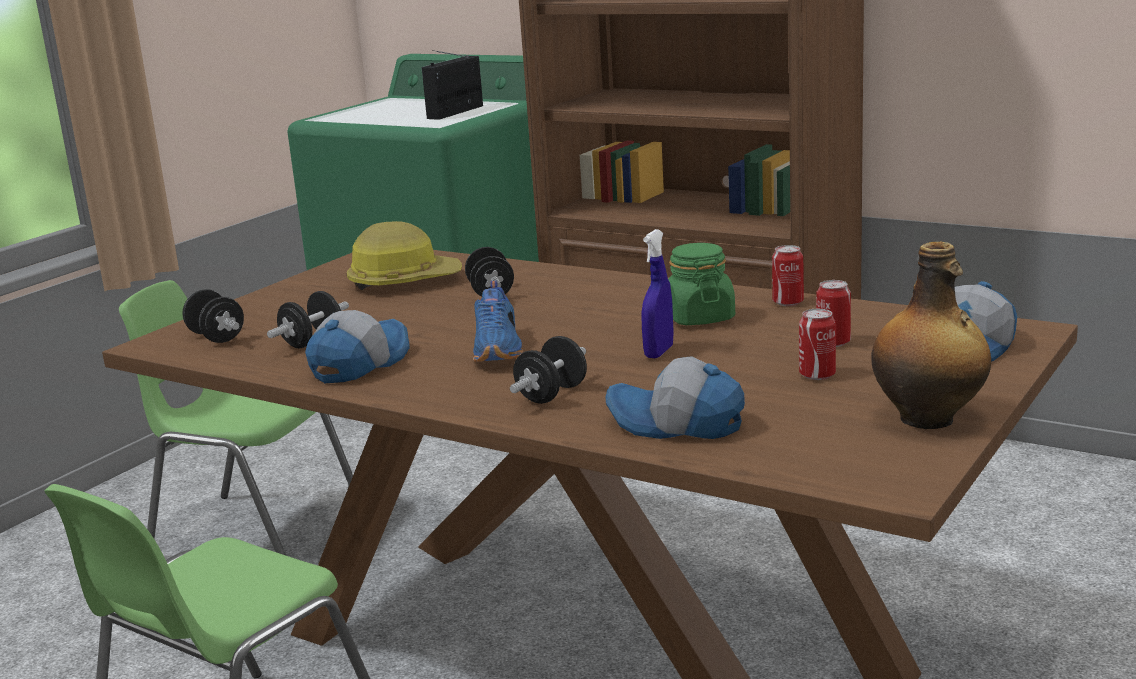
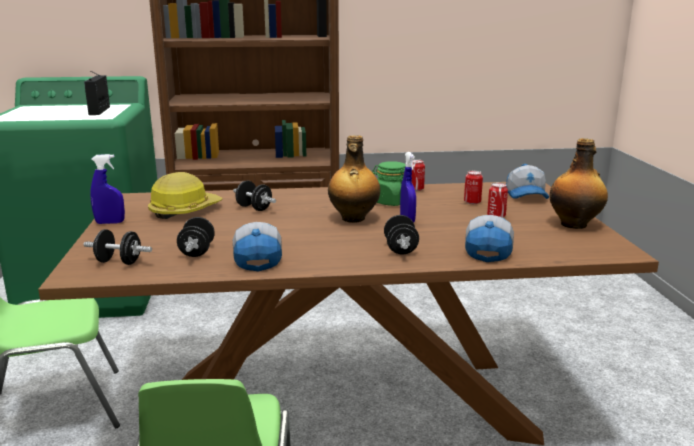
camera: 40 degrees left, 0 degrees up
blue shoe [473,281,523,362] -> none
cap [606,356,745,439] -> cap turned 120 degrees clockwise [465,215,514,262]
none -> blue spray bottle [90,154,125,224]
none -> bottle [328,136,380,223]

